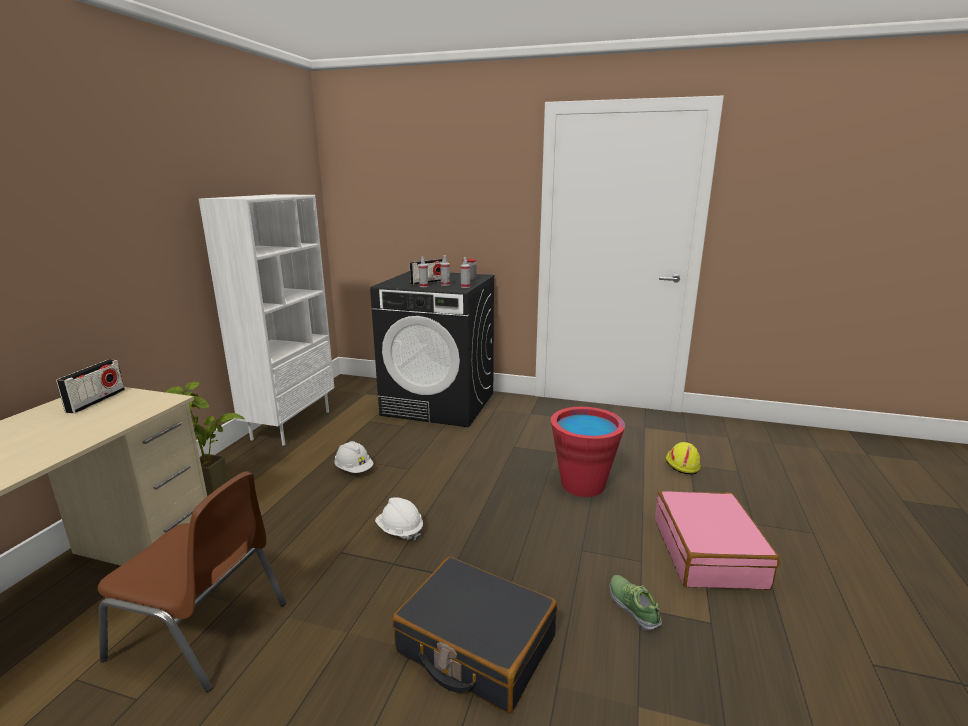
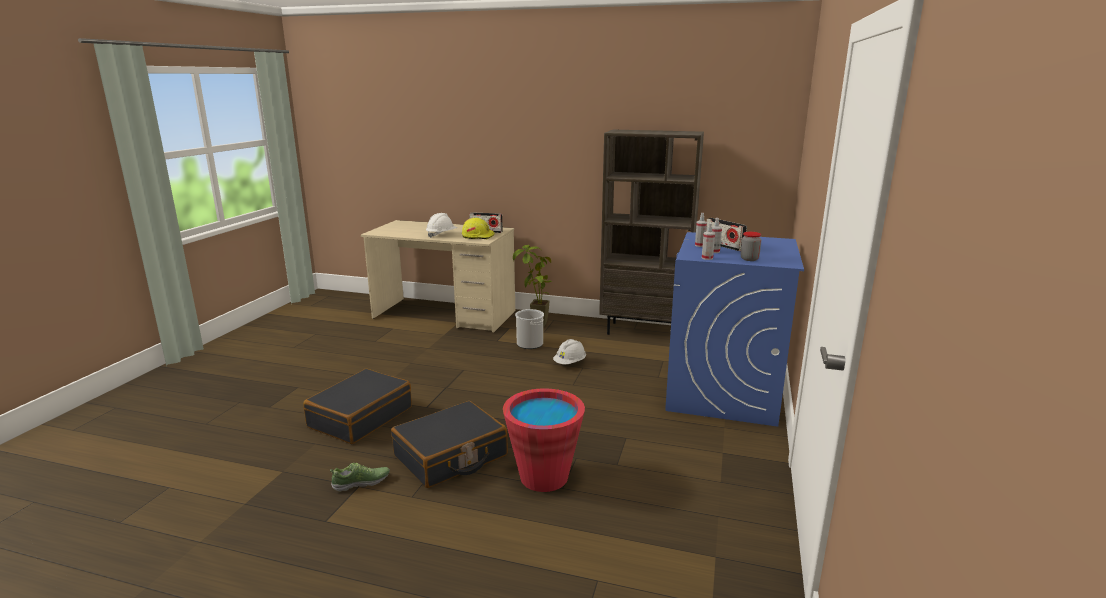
camera: 90 degrees right, 0 degrees up
brown chair [98,471,286,692] -> none
white bookcase [199,194,334,445] -> brown bookcase [599,130,704,335]
black washing machine [370,271,495,427] -> blue washing machine [665,232,804,427]
white hard hat [375,497,423,540] -> white hard hat moved to [426,213,457,238]
pink suitcase [655,491,780,590] -> none
yellow hard hat [666,442,701,475] -> yellow hard hat moved to [462,218,495,239]
none -> black suitcase [391,401,508,488]
none -> bucket [515,309,544,349]

